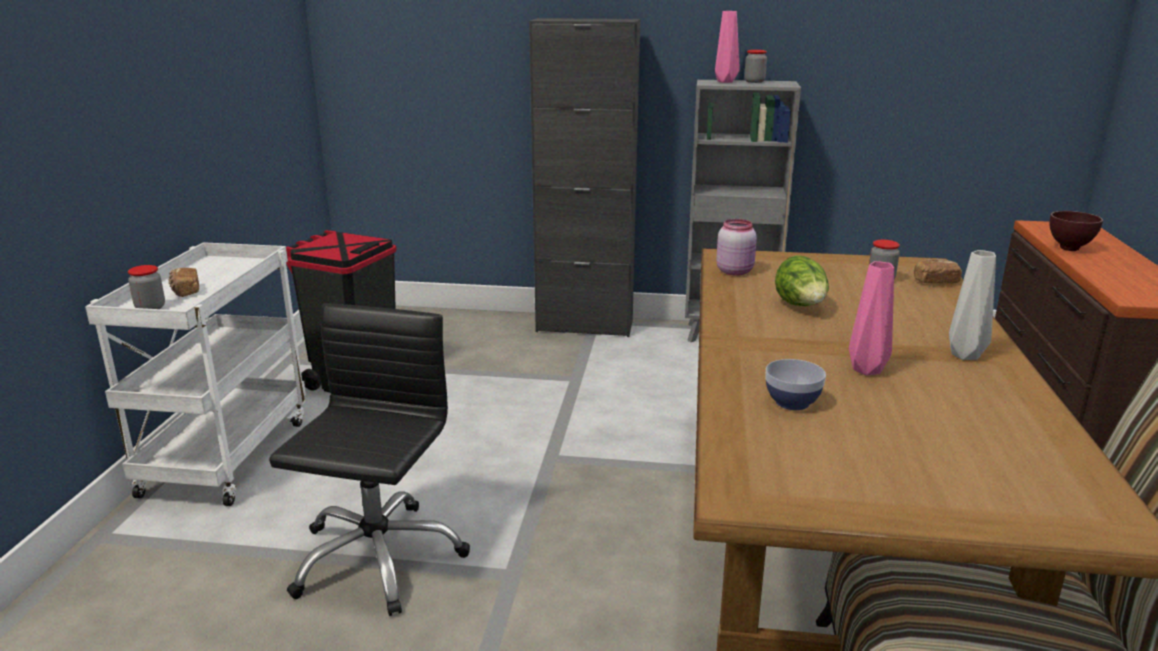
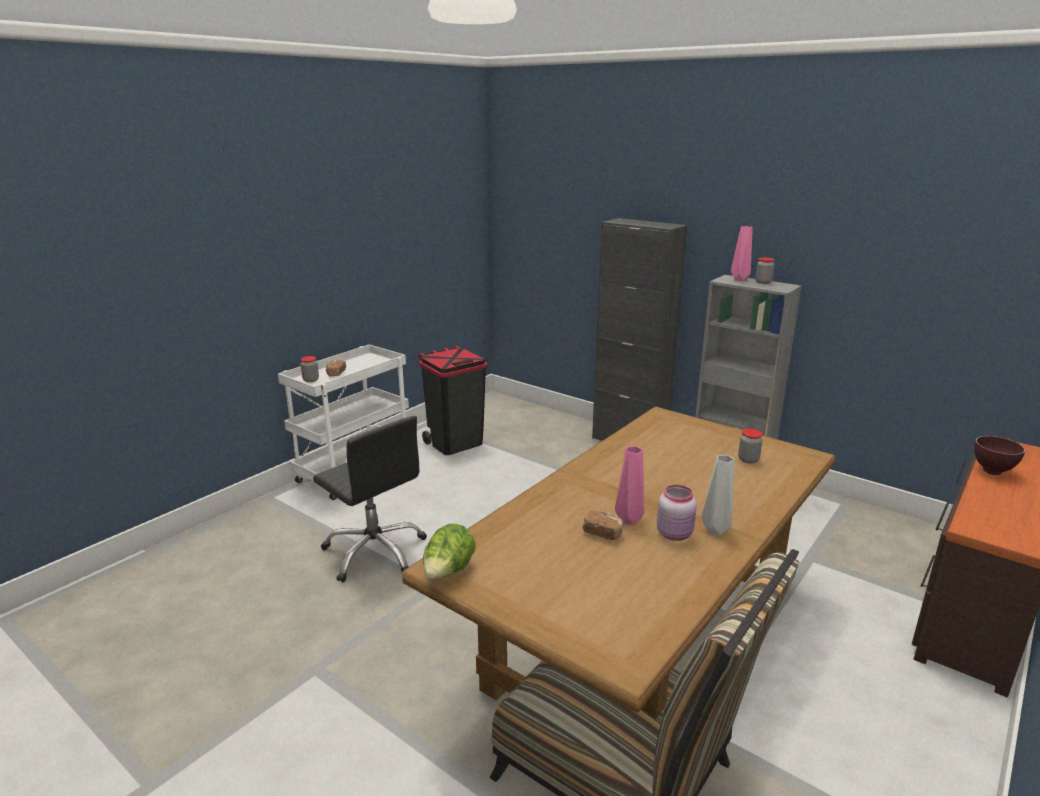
camera: 30 degrees right, 0 degrees up
black office chair [269,303,470,616] -> black office chair turned 90 degrees clockwise [313,416,427,582]
pink jar [716,219,757,276] -> pink jar moved to [657,485,697,541]
bowl [765,359,826,410] -> none
lettuce [775,255,829,306] -> lettuce moved to [423,523,476,579]
bread [914,259,962,284] -> bread moved to [583,510,624,540]

